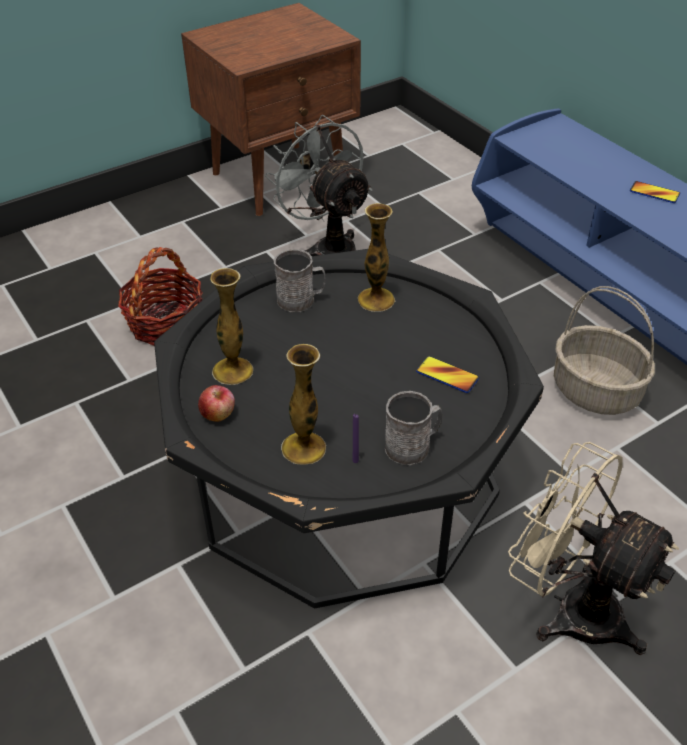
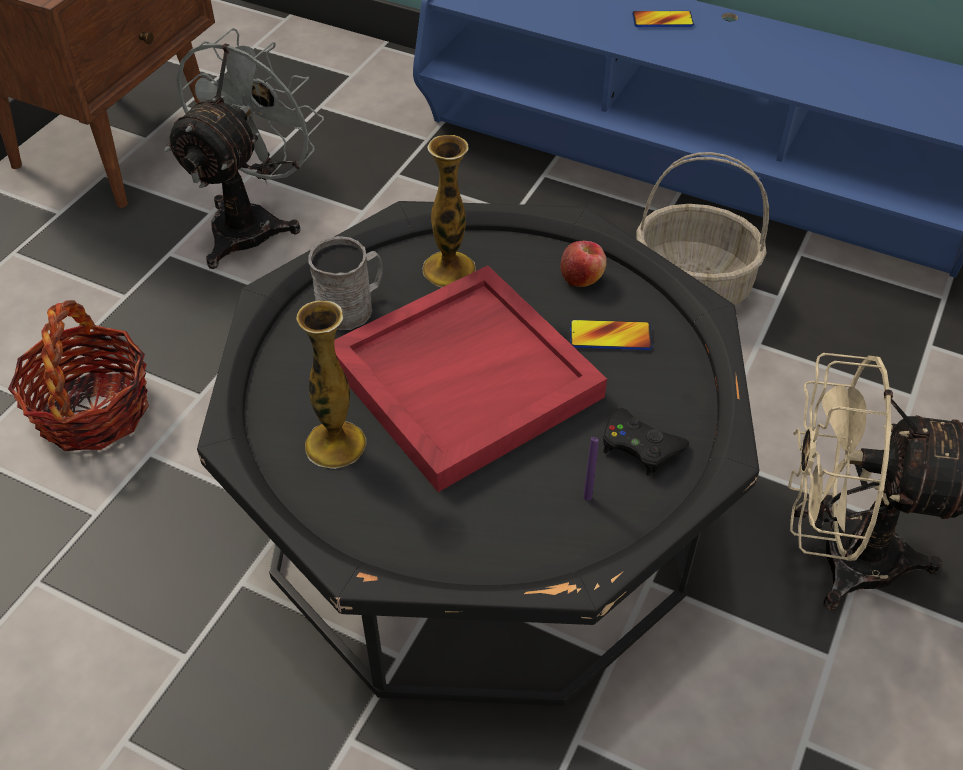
camera: 30 degrees left, 5 degrees up
apple [198,385,235,422] -> apple moved to [561,241,607,287]
grey fan [265,115,372,256] -> grey fan turned 90 degrees clockwise [164,28,324,269]
vase [281,344,326,464] -> none
grey mug [385,391,442,466] -> black game controller [603,408,689,476]
none -> red tray [334,266,607,492]

